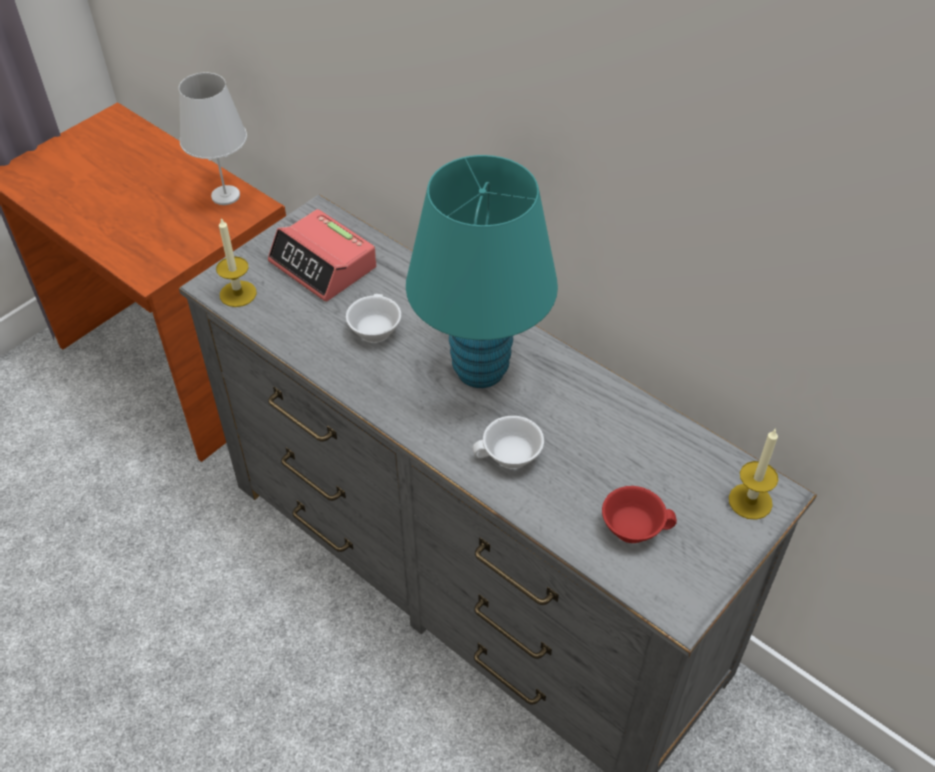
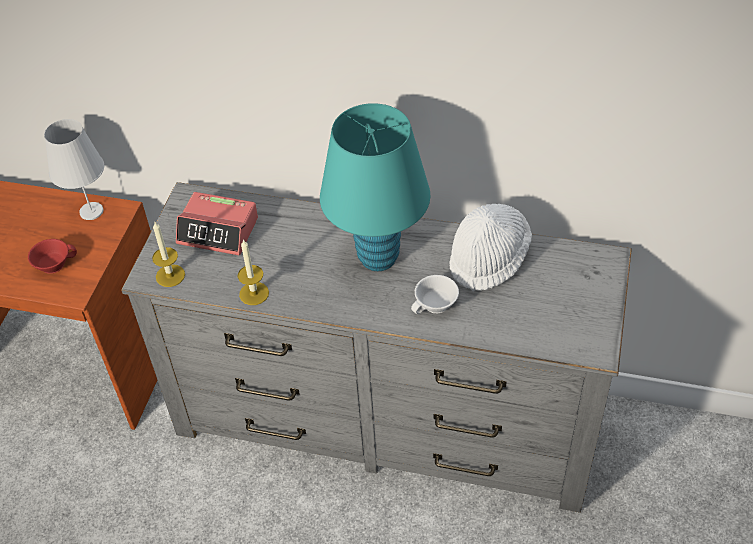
camera: 25 degrees left, 0 degrees up
white cup [346,294,401,343] -> none
red cup [602,486,677,543] -> red cup moved to [28,239,77,274]
candle [729,428,778,520] -> candle moved to [238,239,269,305]
none -> white hat [449,204,532,291]

